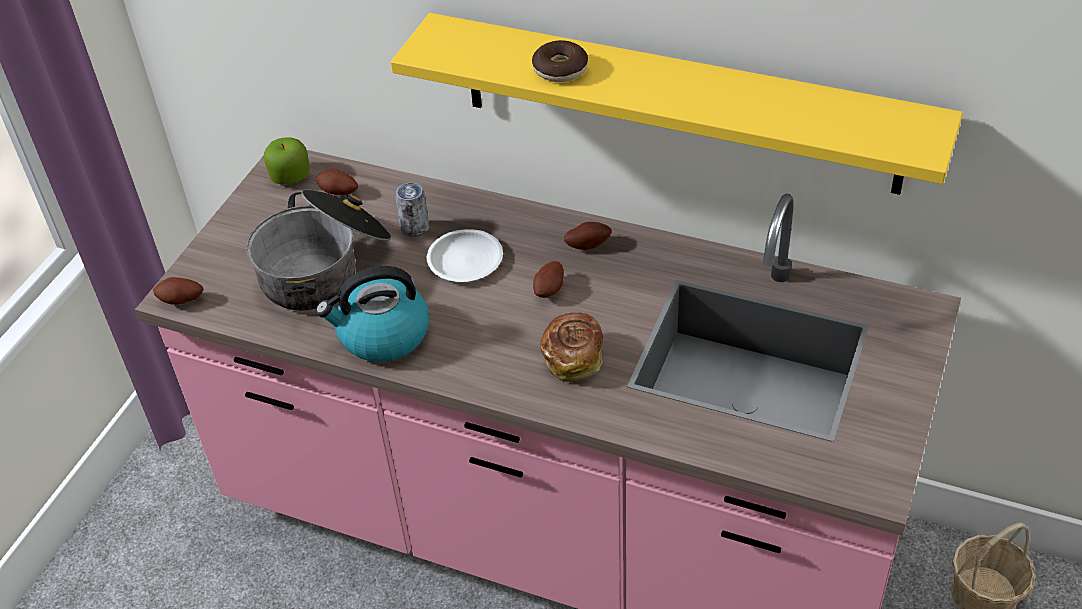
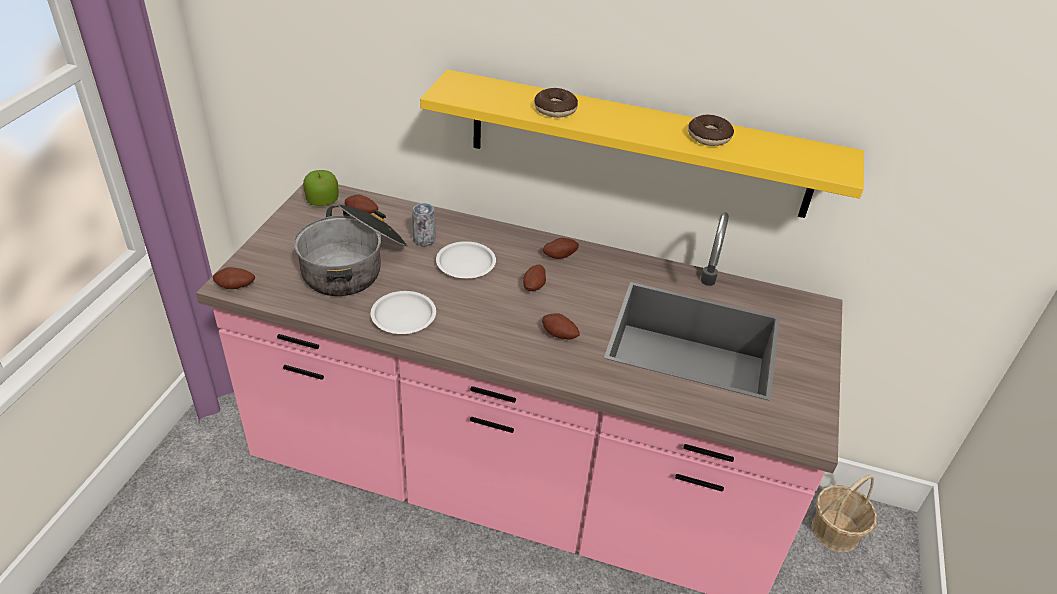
camera: 10 degrees left, 5 degrees down
kettle [316,266,429,362] -> white plate [371,291,436,334]
bread [540,313,603,382] -> potato [542,313,580,340]
none -> donut [688,115,734,146]

